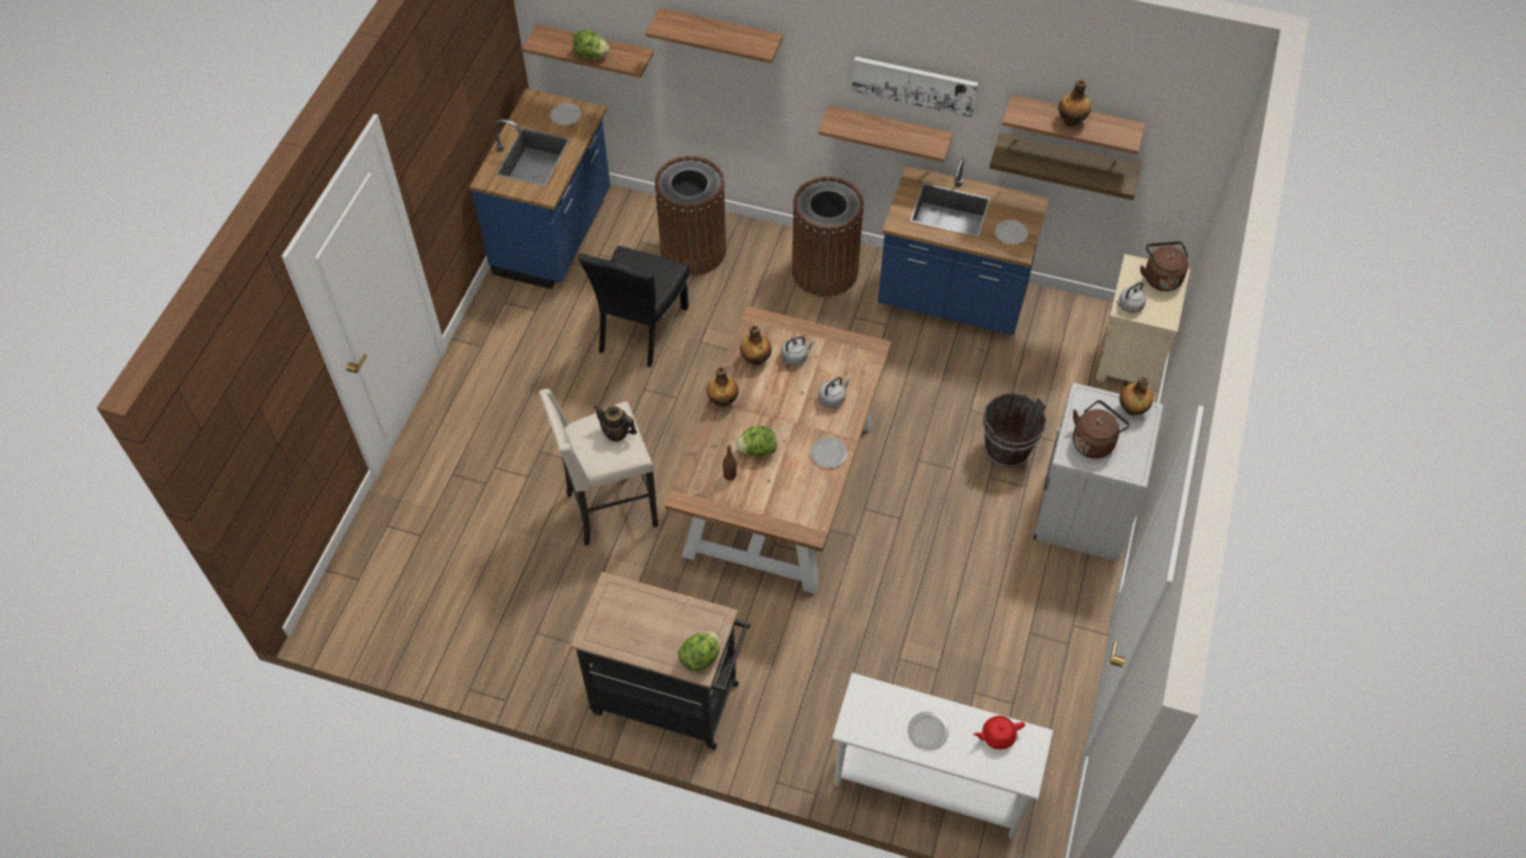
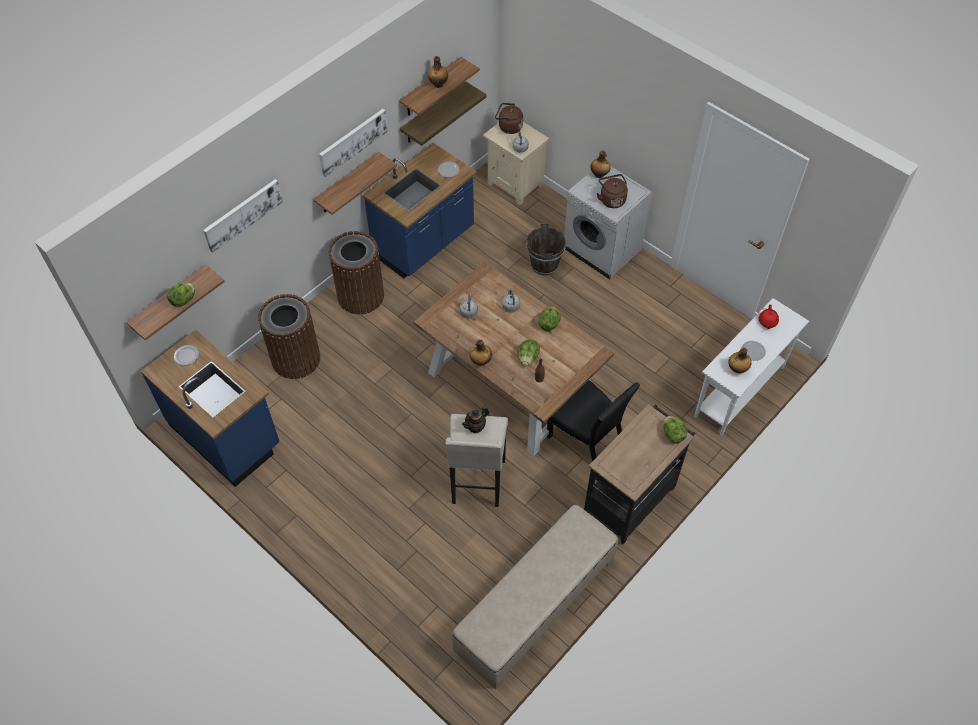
camera: 65 degrees left, 0 degrees up
black chair [578,246,690,367] -> black chair moved to [547,380,640,462]
shelf [645,8,783,63] -> picture [203,179,283,253]
bottle [740,325,772,365] -> bottle moved to [728,347,751,373]
plate [811,438,847,468] -> lettuce [538,307,561,331]
none -> beige bench [452,505,618,689]

